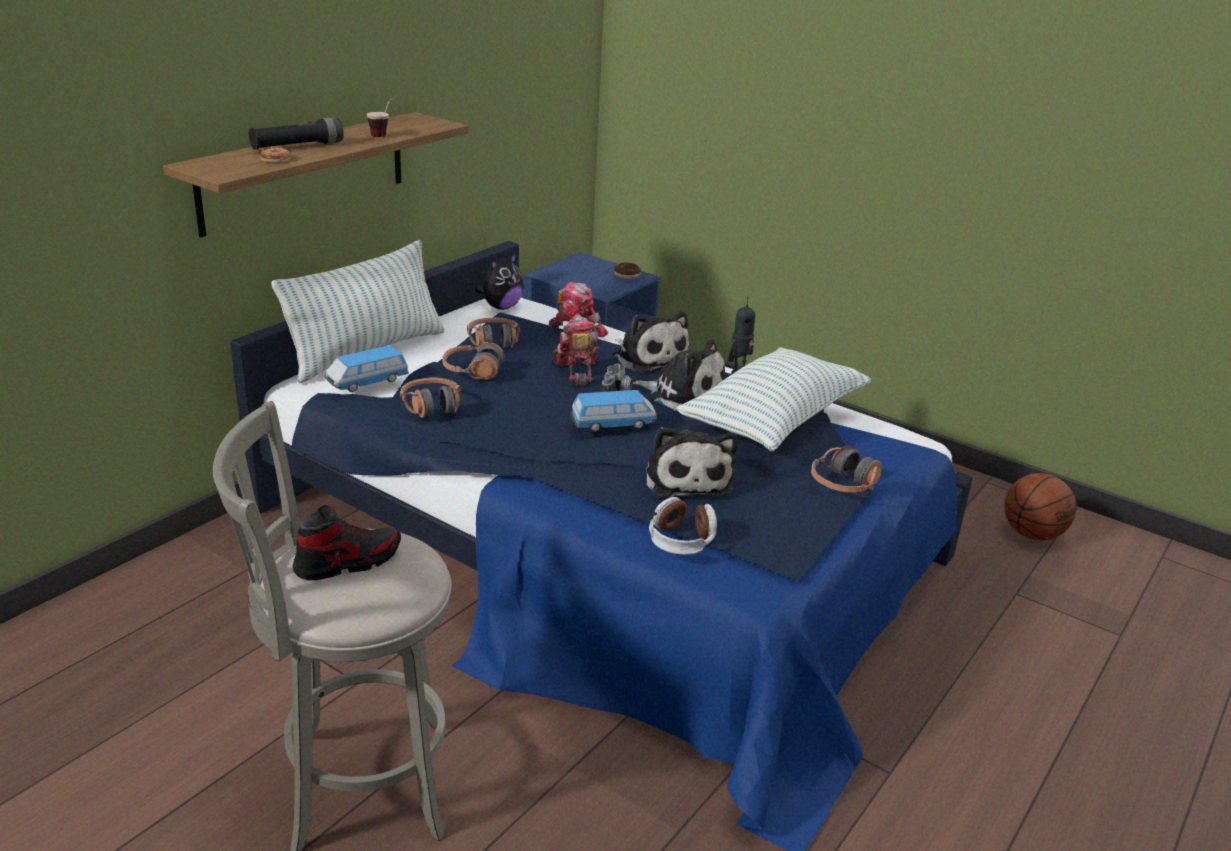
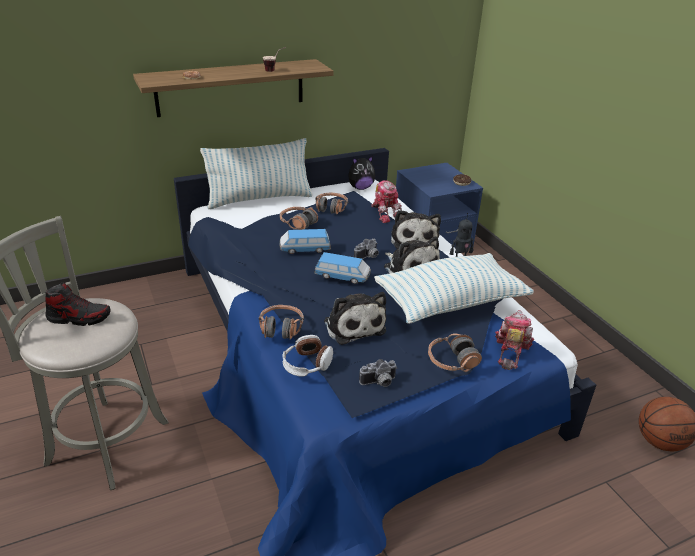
camera: 30 degrees right, 5 degrees up
black flashlight [249,118,344,150] -> none
toy car [325,345,409,392] -> toy car moved to [279,229,331,254]
headphones [400,378,461,418] -> headphones moved to [259,305,304,340]
toy robot [552,315,599,385] -> toy robot moved to [495,310,534,370]
plush toy [646,427,737,498] -> plush toy turned 45 degrees counterclockwise [324,292,386,345]
none -> camera [359,359,397,387]

